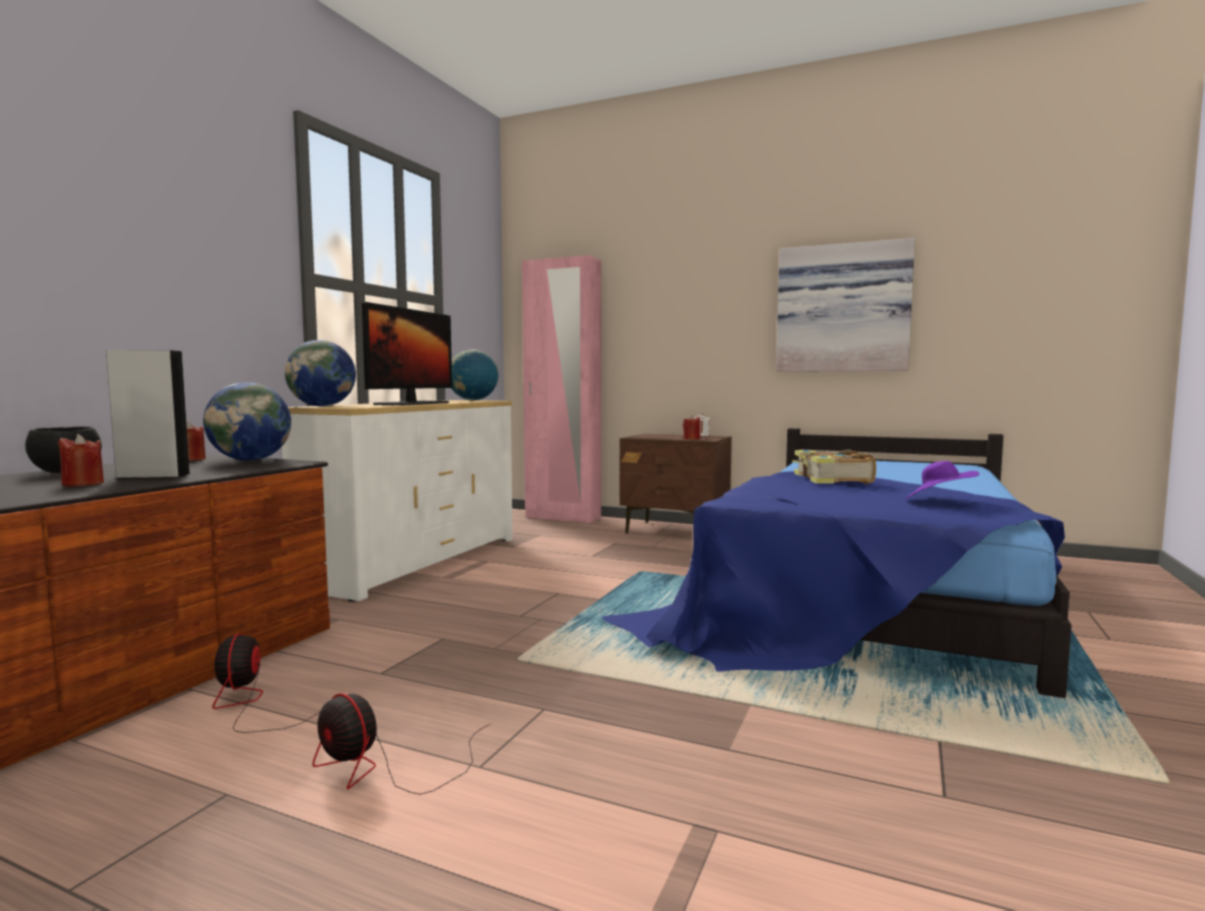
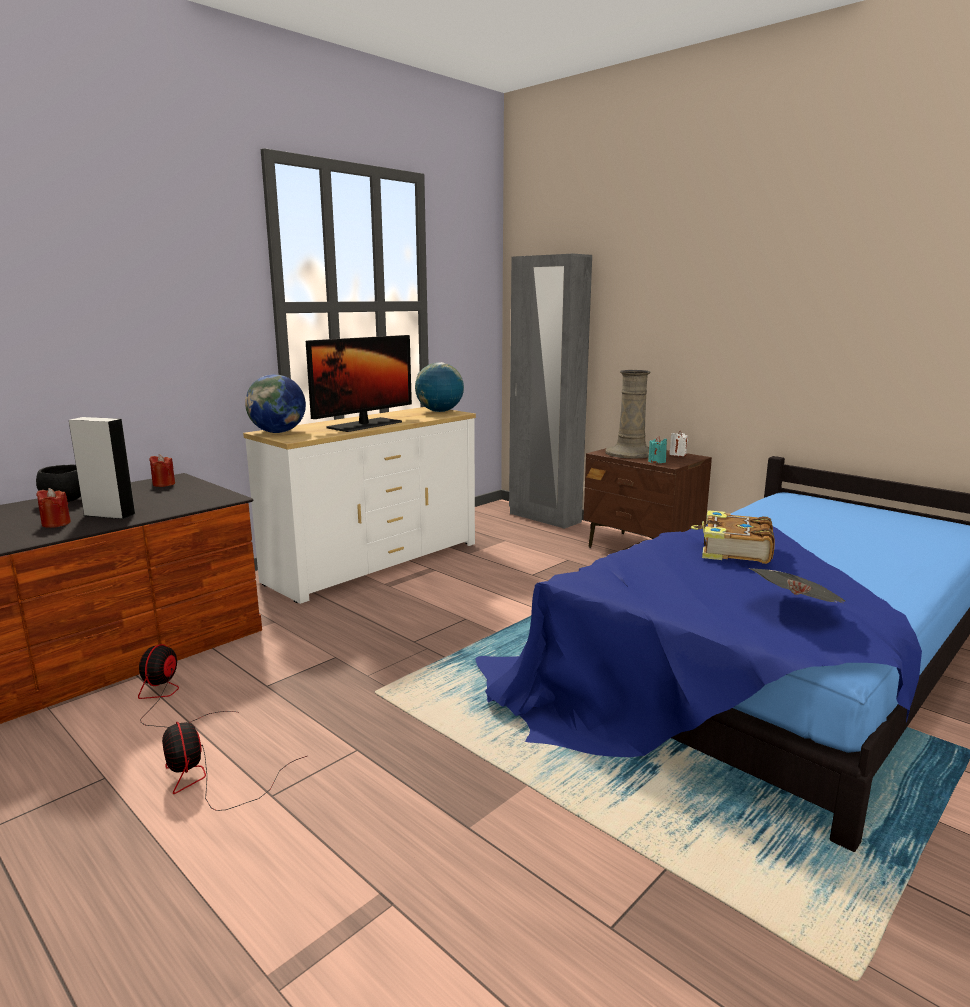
camera: 20 degrees right, 10 degrees up
globe [203,382,291,461] -> none
pink wardrobe [522,255,601,523] -> grey wardrobe [509,254,592,529]
red candle [683,415,700,440] -> turquoise candle [648,436,667,463]
picture [776,238,915,371] -> none
purple hat [905,461,979,499] -> newspaper [749,568,846,603]
none -> beige vase [605,370,651,459]

